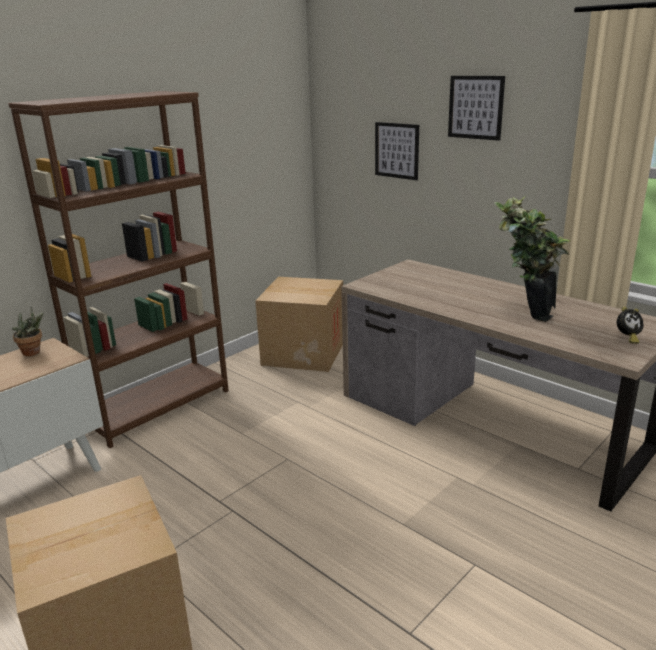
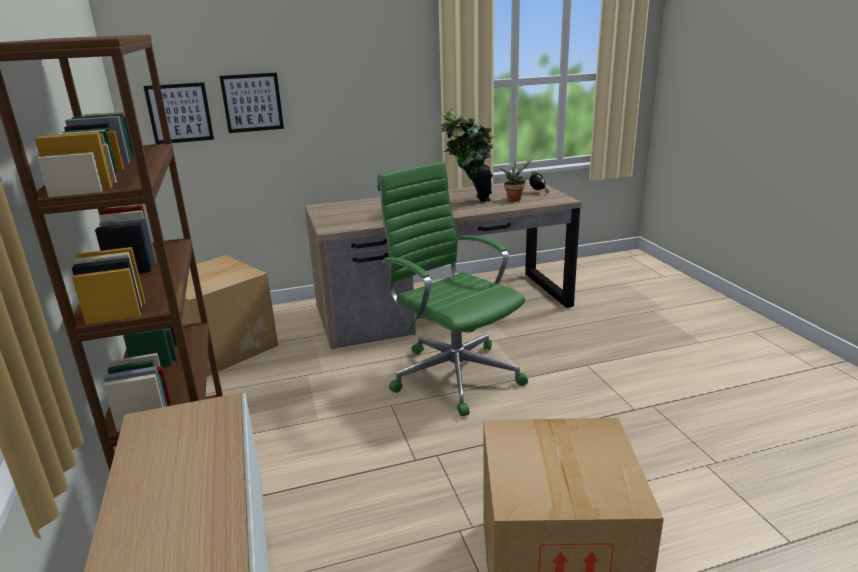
camera: 60 degrees left, 0 degrees up
potted plant [12,307,44,356] -> potted plant moved to [500,159,532,201]
picture [448,76,505,141] -> picture moved to [143,82,214,144]
none -> green office chair [378,161,528,416]

